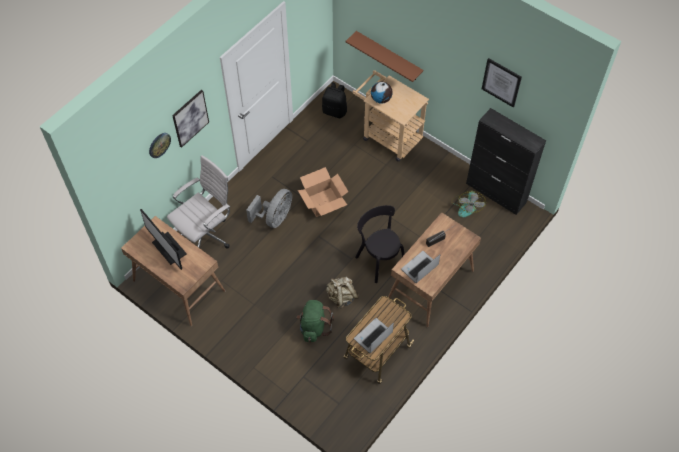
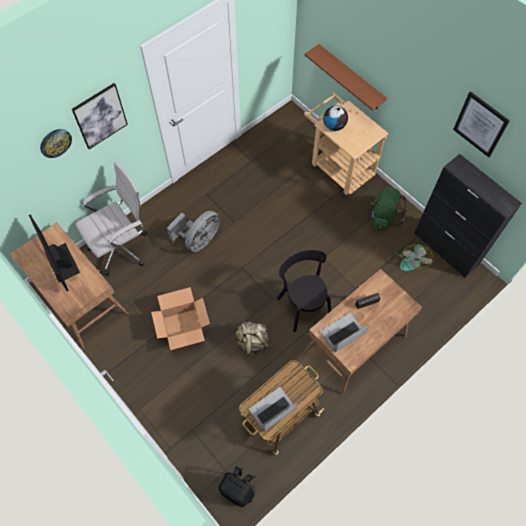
camera: 10 degrees right, 5 degrees up
green backpack [297,300,334,342] -> green backpack moved to [370,187,407,231]
cardboard box [298,167,349,217] -> cardboard box moved to [151,287,210,350]
black backpack [322,82,347,118] -> black backpack moved to [218,466,256,507]

